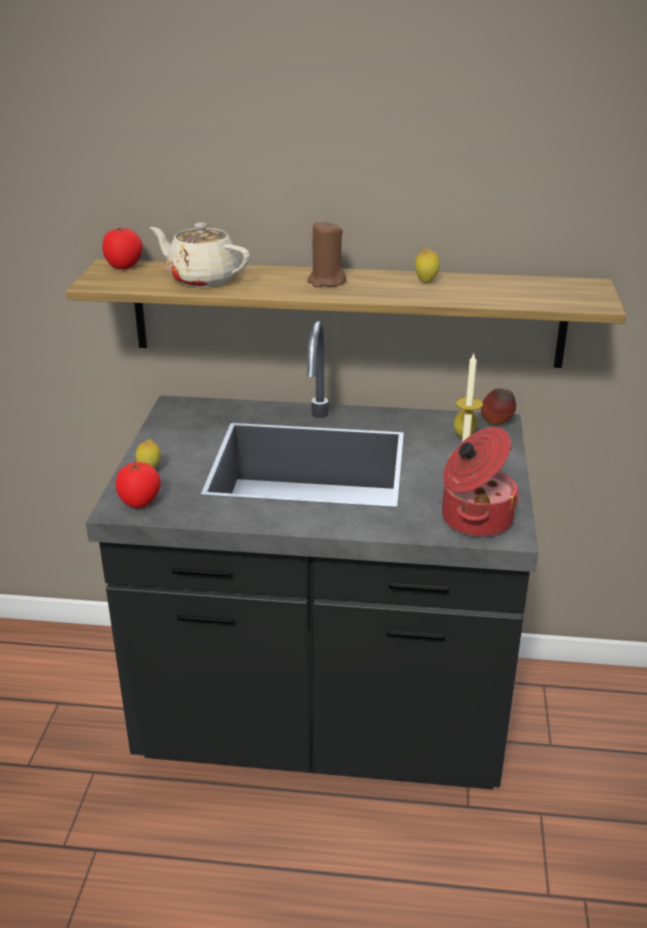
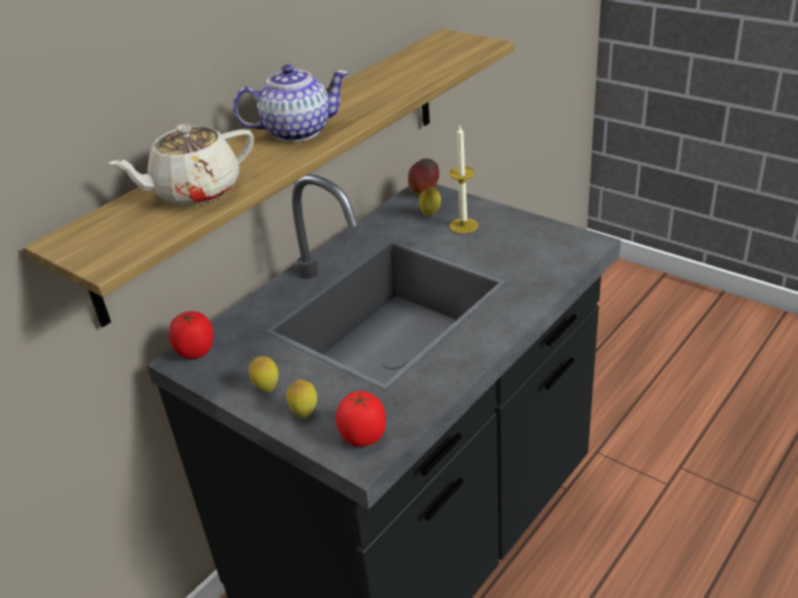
camera: 55 degrees left, 5 degrees up
tomato [102,228,143,269] -> tomato moved to [169,311,213,359]
brown candle [307,220,346,288] -> teapot [233,64,349,142]
lemon [415,248,440,283] -> lemon moved to [249,356,279,392]
cooking pot [442,427,520,537] -> none

